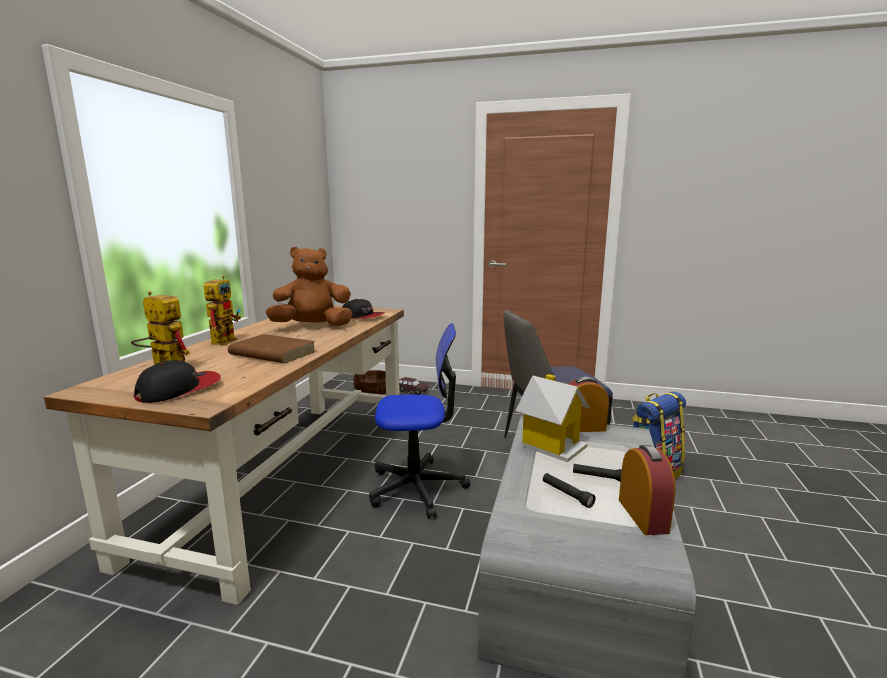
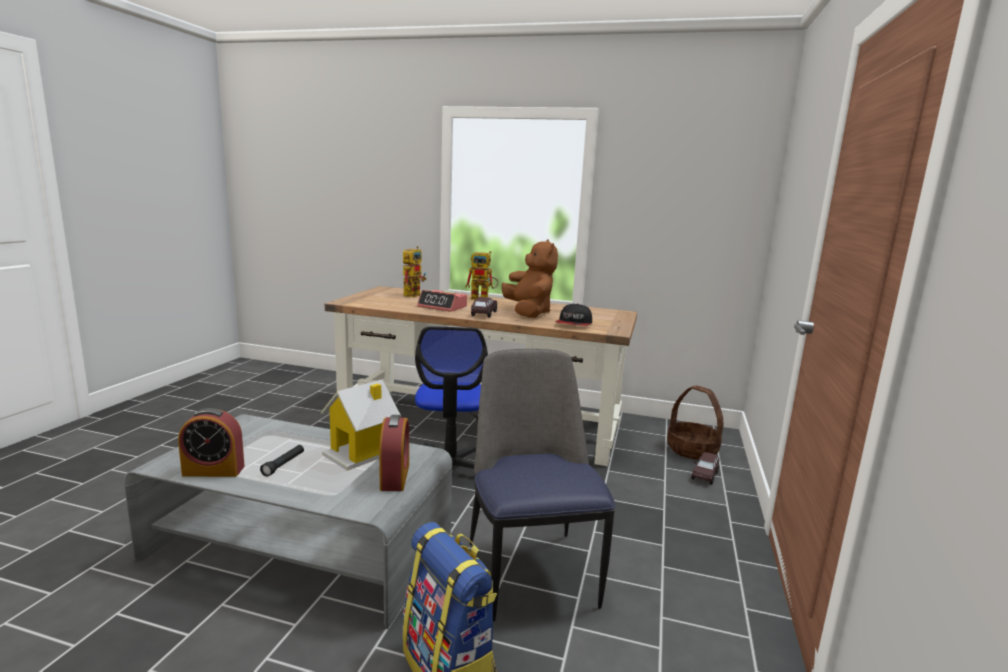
camera: 90 degrees right, 0 degrees up
cap [134,360,221,403] -> none
brown book [228,334,316,363] -> alarm clock [417,290,467,312]
black flashlight [543,473,596,508] -> none
none -> brown toy car [471,297,497,317]

